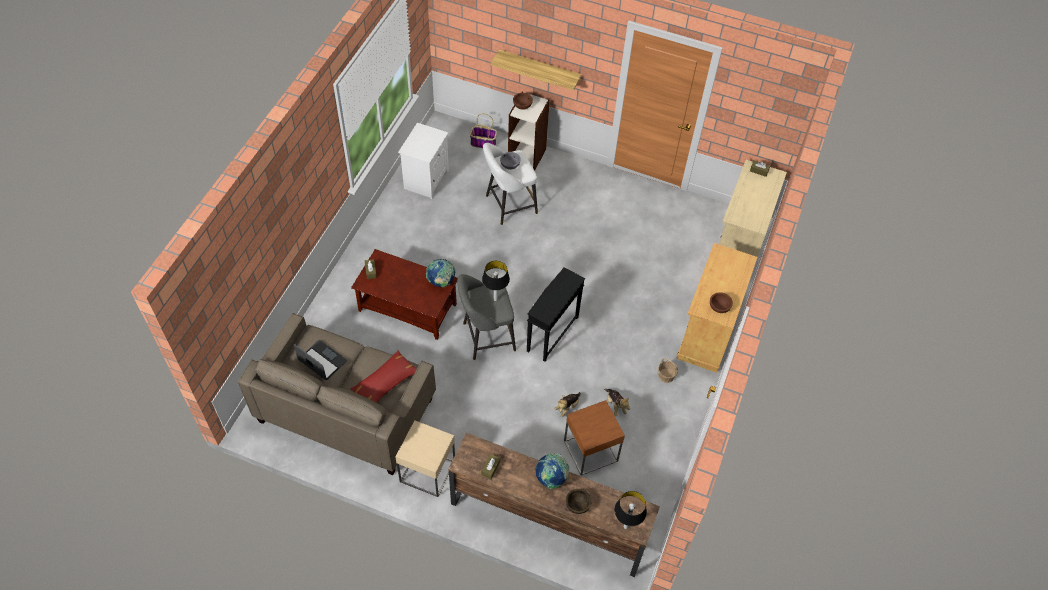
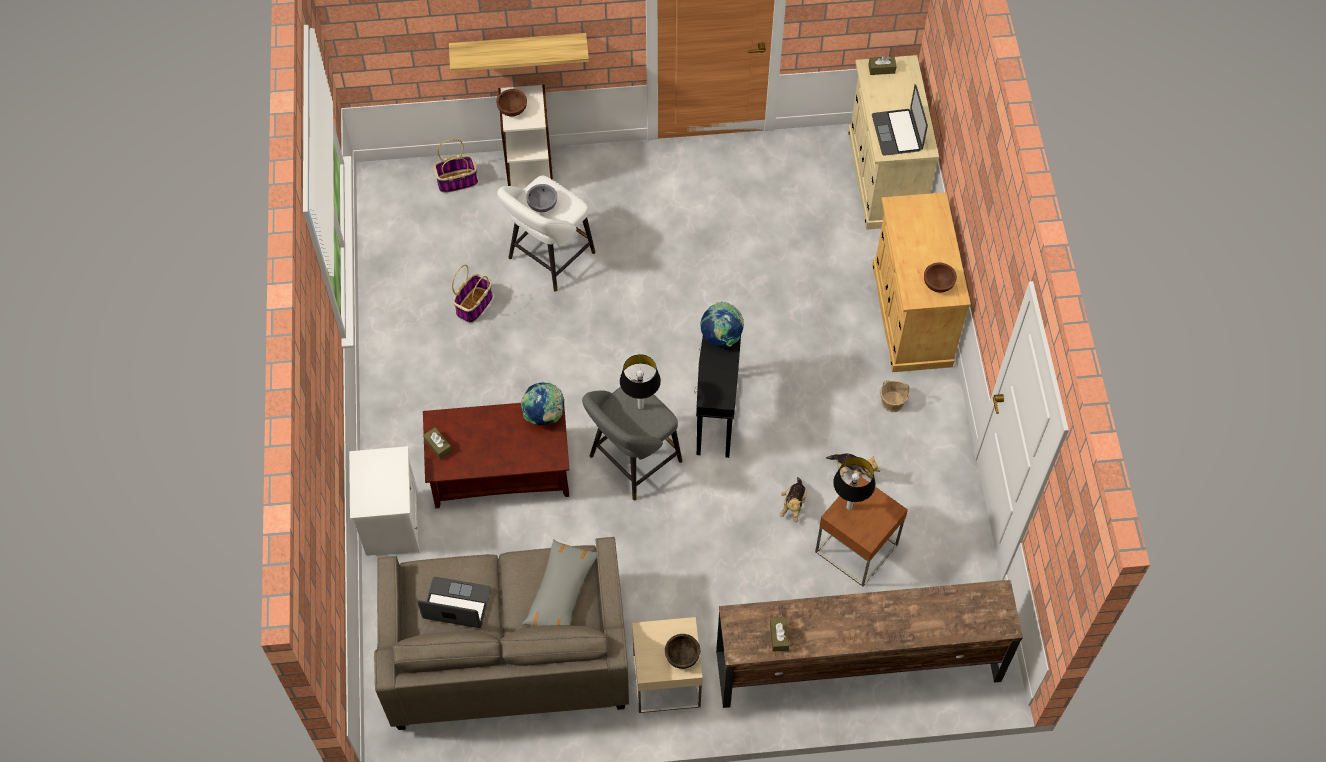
camera: 25 degrees left, 5 degrees up
red pillow [350,350,417,403] -> grey pillow [522,539,597,626]
white nightstand [398,123,449,199] -> white nightstand moved to [349,446,420,556]
globe [536,453,569,489] -> globe moved to [700,302,744,347]
brown bowl [566,489,592,514] -> brown bowl moved to [665,634,700,669]
table lamp [614,491,647,529] -> table lamp moved to [833,457,875,510]
none -> basket [452,265,493,323]
none -> laptop [872,84,928,156]

